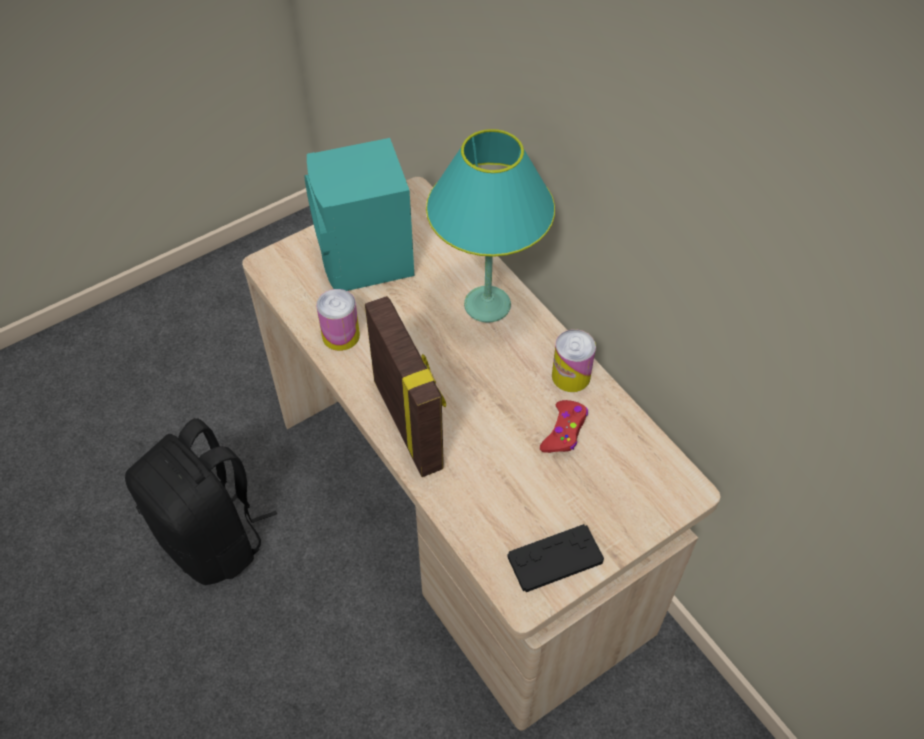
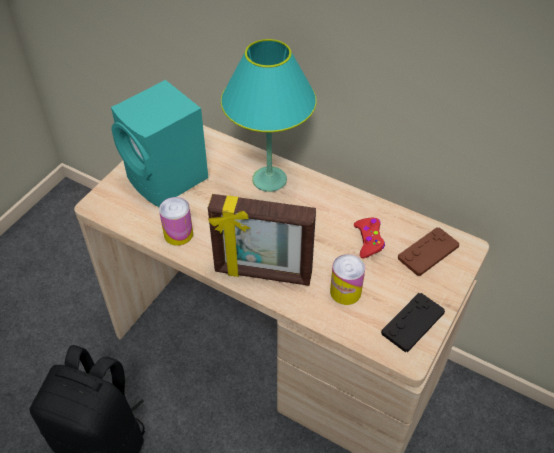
camera: 25 degrees left, 5 degrees down
picture frame [365,296,446,477] -> picture frame turned 150 degrees clockwise [208,194,316,286]
can [552,329,596,392] -> can moved to [330,254,365,305]
none -> brown game controller [398,227,460,276]

